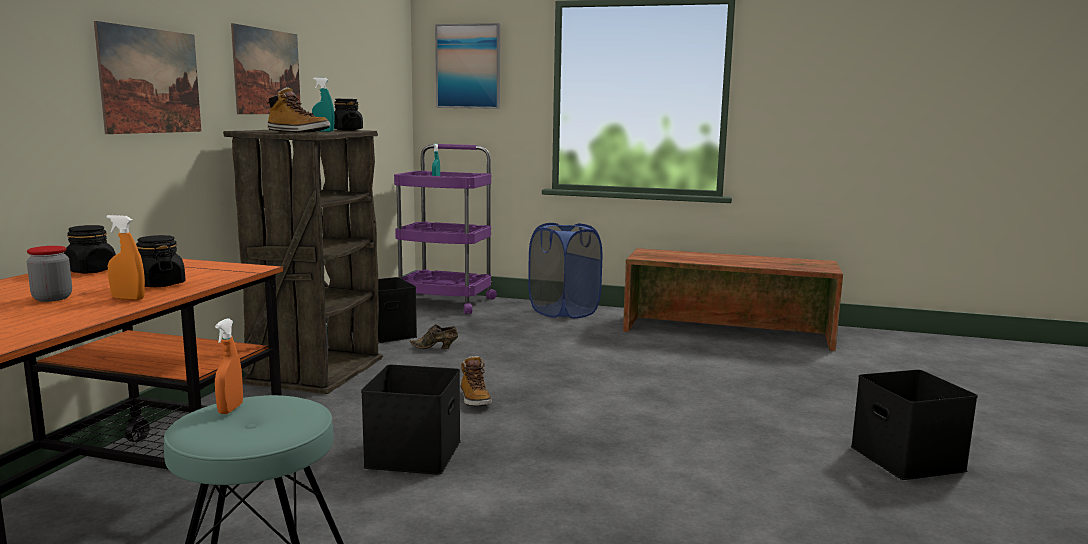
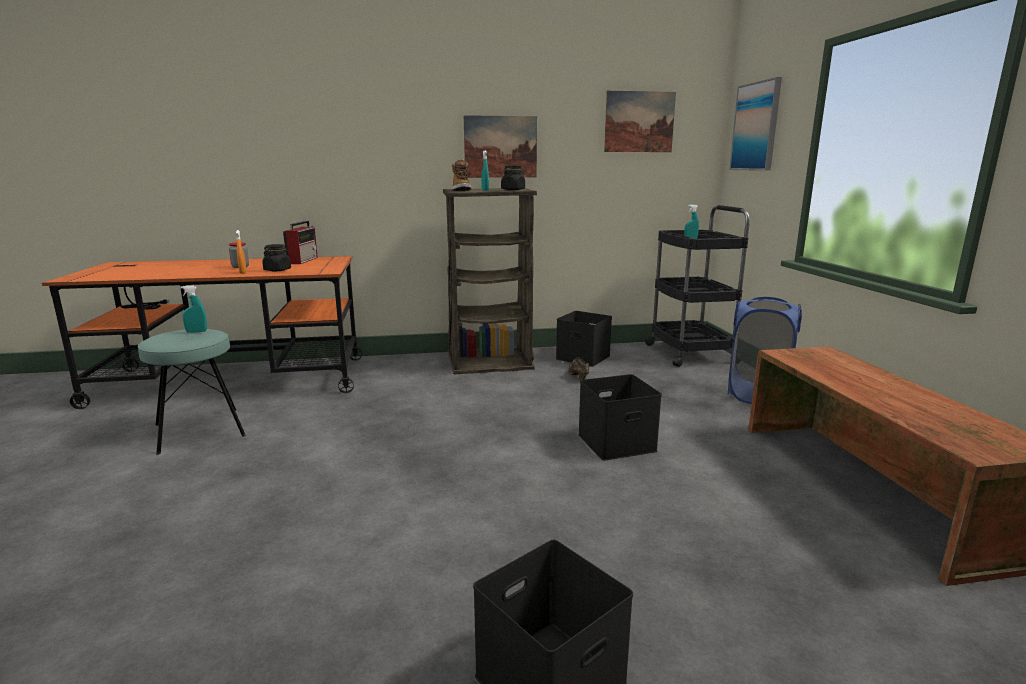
camera: 65 degrees right, 5 degrees up
black jar [64,225,116,273] -> radio [283,221,318,264]
picture [94,21,201,134] -> picture moved to [604,91,676,152]
orange spray bottle [215,318,243,414] -> turquoise spray bottle [180,286,207,333]
black storage box [361,365,461,475] -> black storage box moved to [578,374,662,461]
purple cart [394,144,497,314] -> black cart [645,205,750,367]
boot [461,356,492,406] -> none

